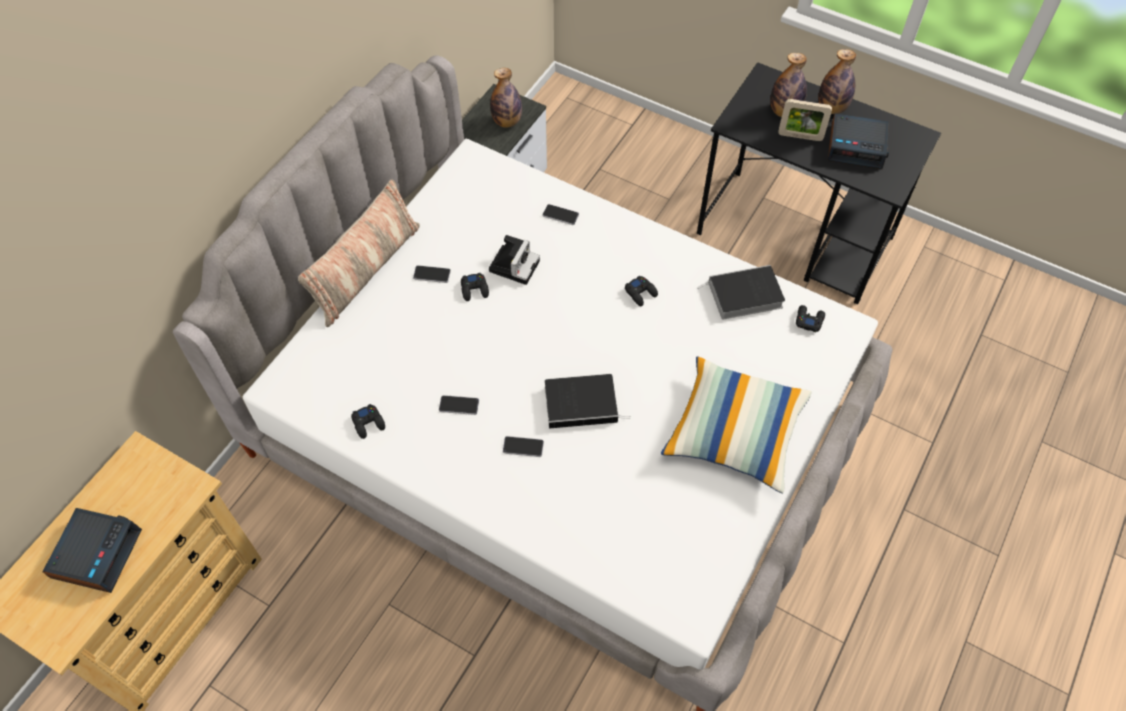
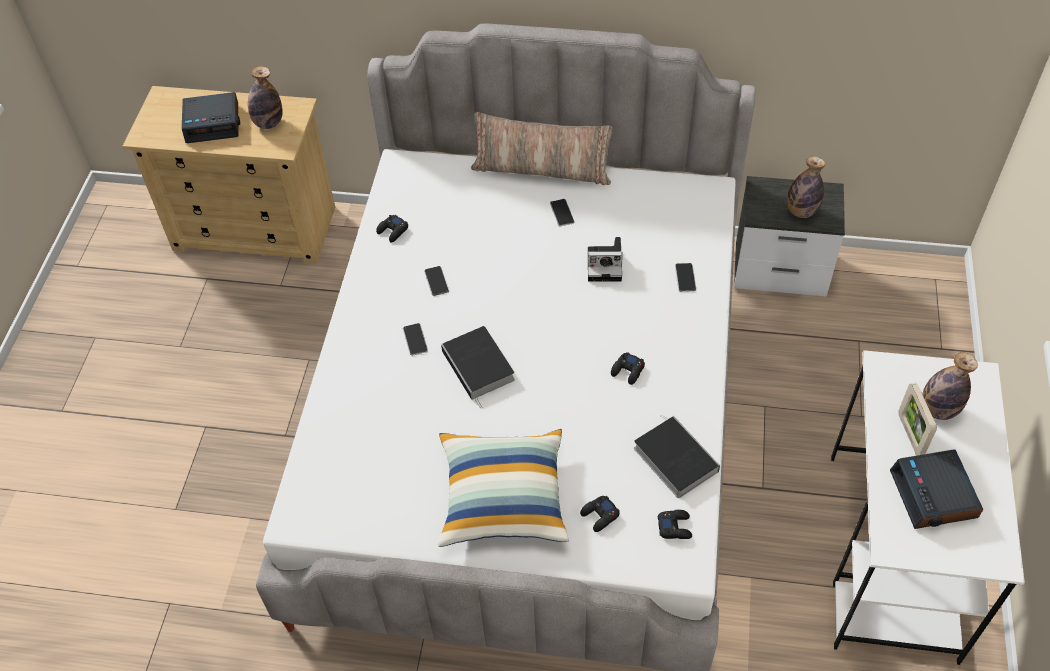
camera: 70 degrees right, 5 degrees down
black game controller [461,273,489,301] -> black game controller moved to [580,496,620,532]
black desk [696,62,941,305] -> white desk [831,350,1025,665]
bottle [818,49,856,114] -> bottle moved to [248,66,282,129]

